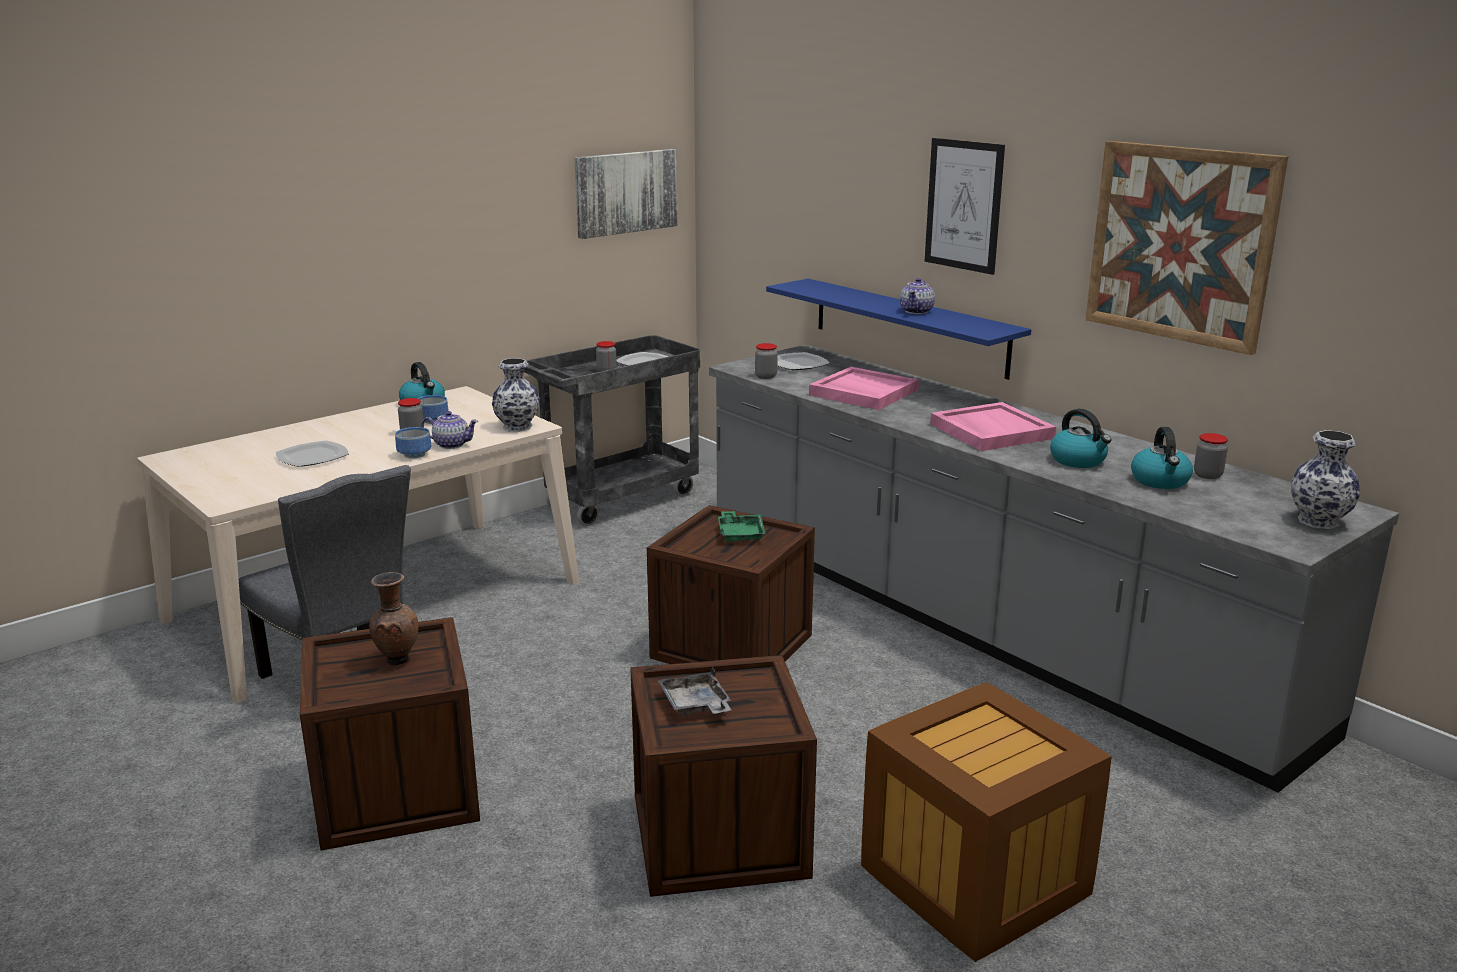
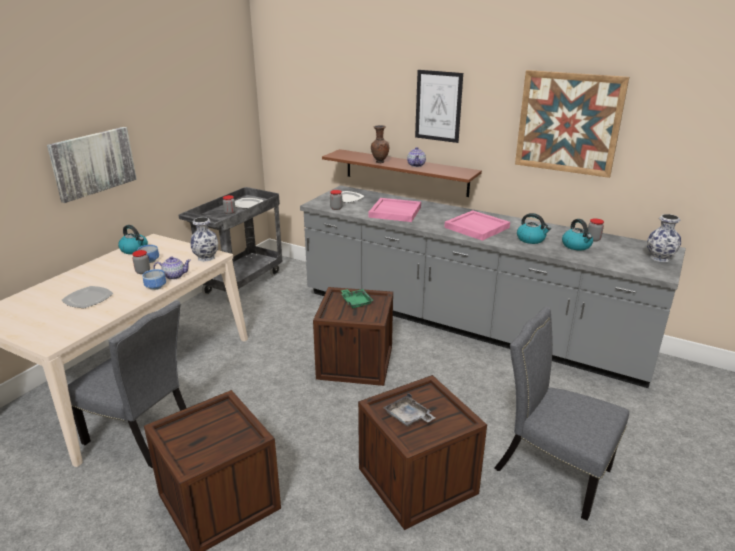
camera: 20 degrees left, 5 degrees up
brown vase [369,572,418,666] -> brown vase moved to [371,125,389,163]
picture [575,149,678,239] -> picture moved to [47,127,137,203]
blue shelf [766,279,1031,380] -> brown shelf [322,149,482,197]
crate [861,682,1112,962] -> grey chair [494,307,629,521]

